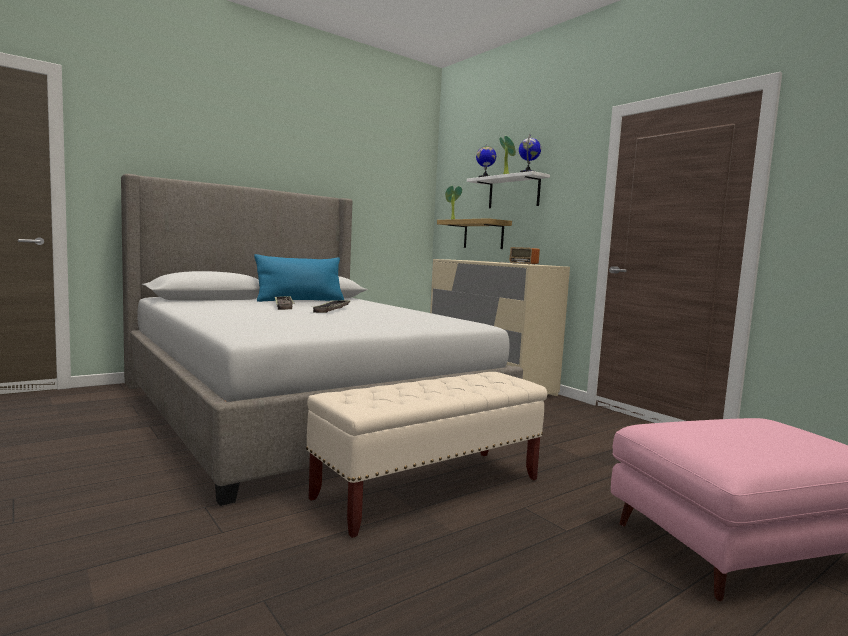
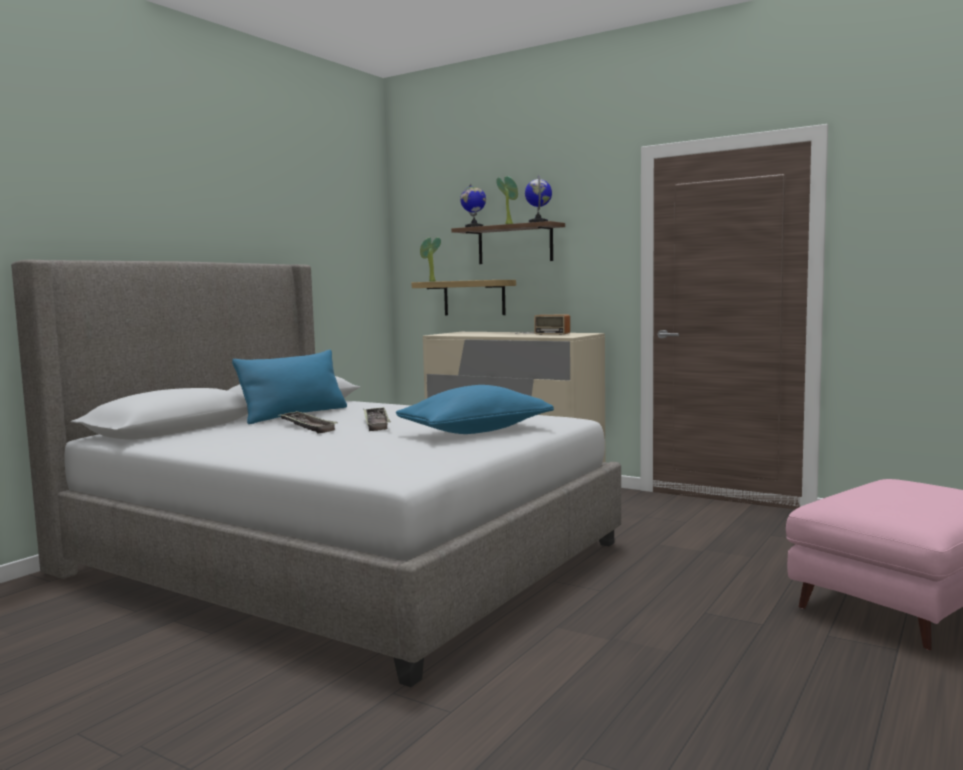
camera: 20 degrees left, 0 degrees up
beige bench [306,372,547,538] -> none
white shelf [467,171,550,208] -> brown shelf [451,221,565,264]
none -> blue pillow [396,385,554,434]

